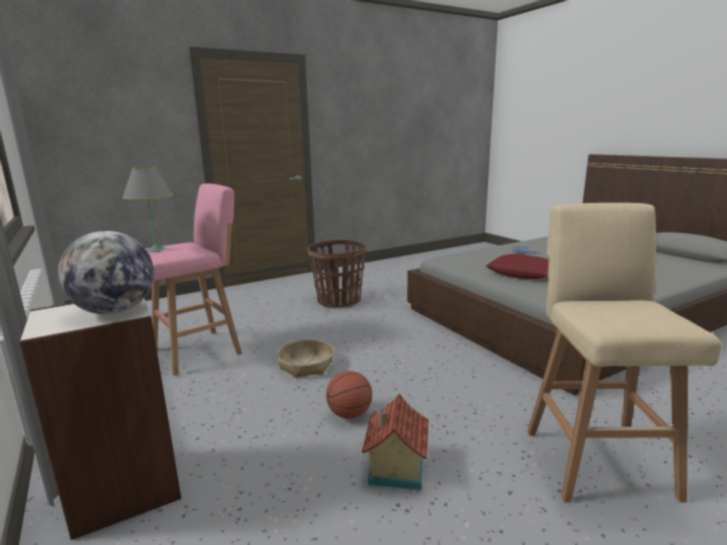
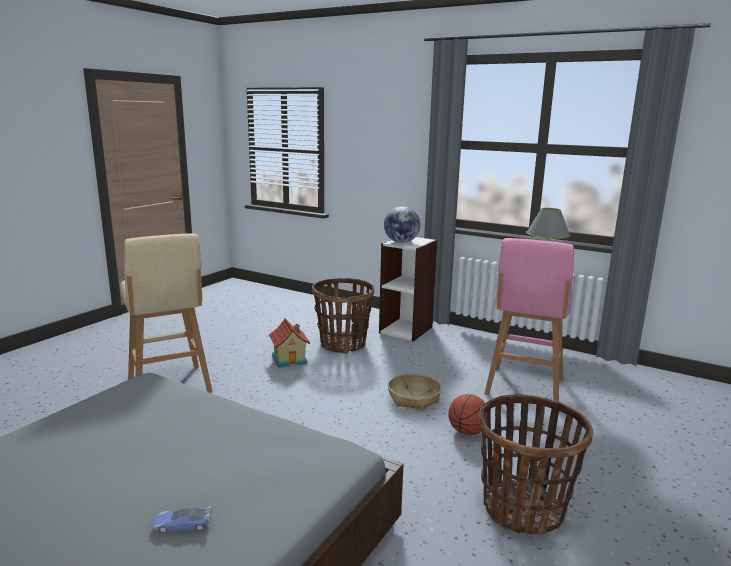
camera: 150 degrees right, 0 degrees up
basketball [326,371,372,419] -> basketball moved to [448,394,487,435]
red pillow [486,254,548,279] -> none
none -> basket [312,278,374,353]

